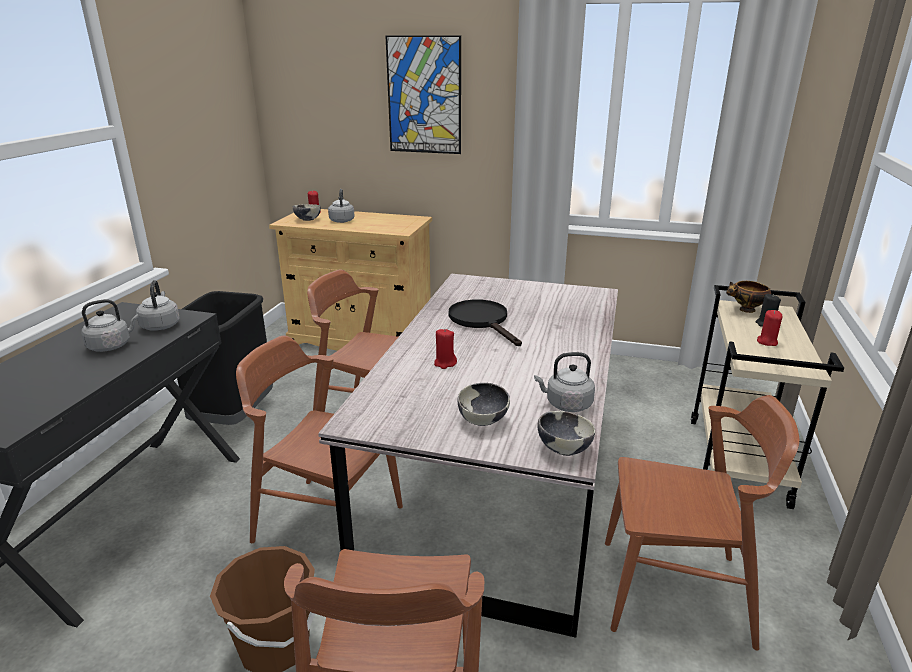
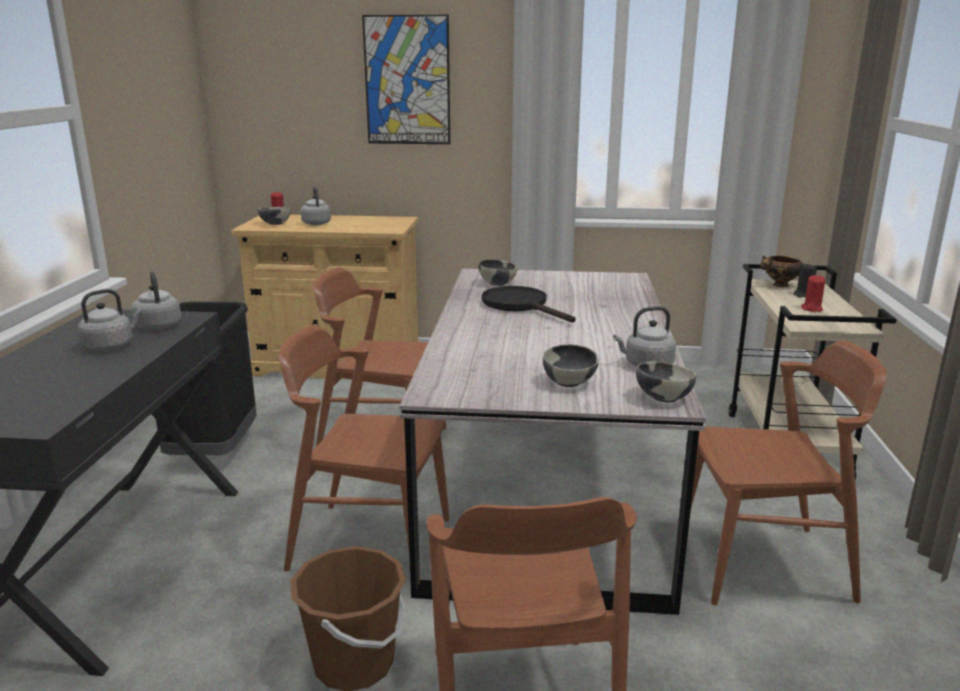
camera: 10 degrees left, 5 degrees down
red candle [434,329,457,369] -> none
none -> bowl [478,259,518,286]

